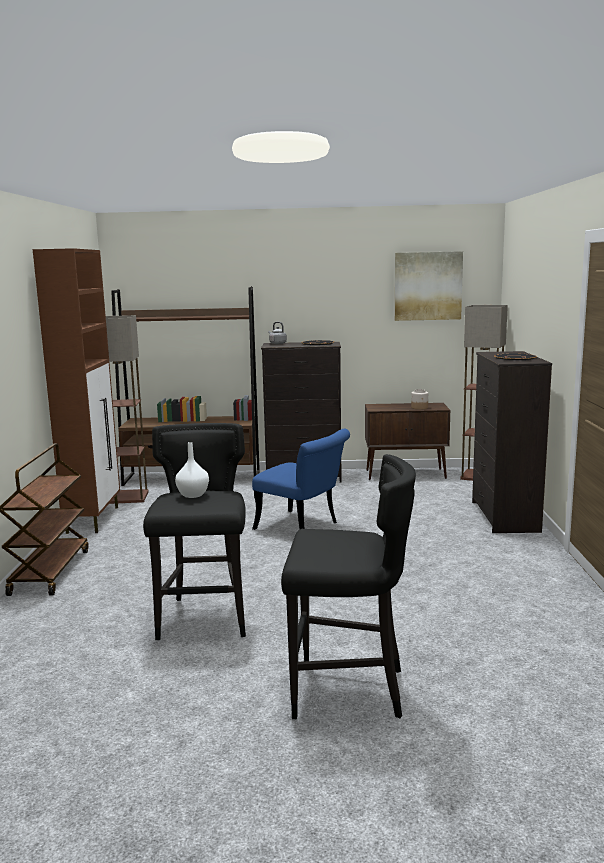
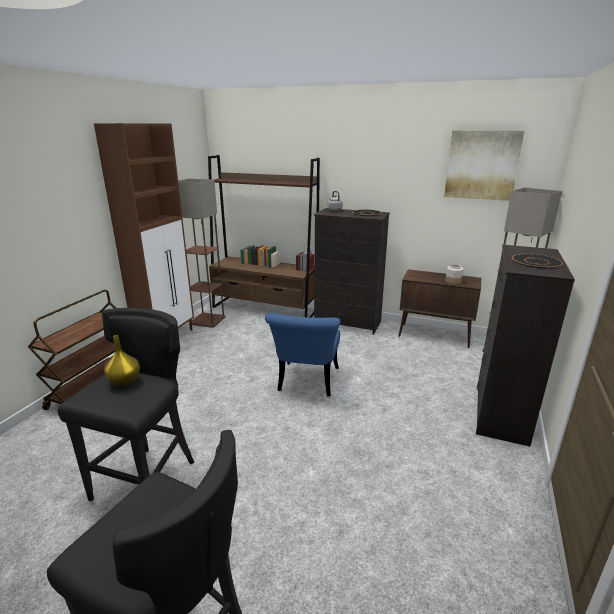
camera: 20 degrees right, 10 degrees up
white vase [175,442,209,498] -> yellow vase [104,335,140,387]
blue chair [252,429,350,530] -> blue chair turned 45 degrees clockwise [265,313,340,397]

